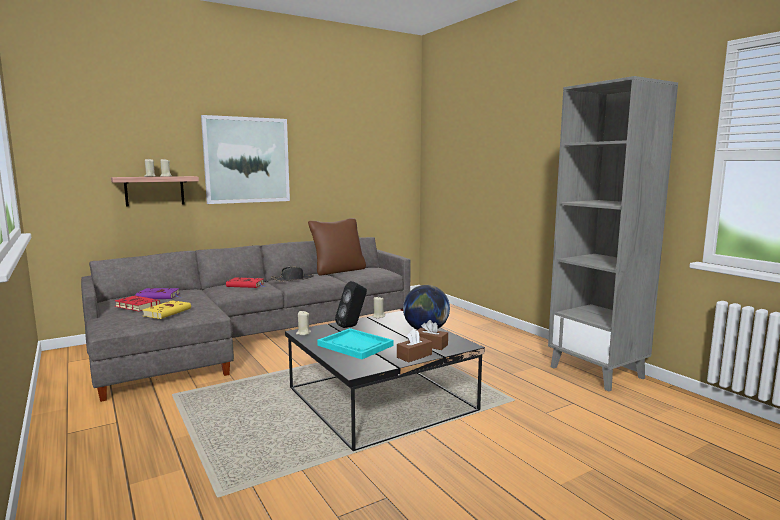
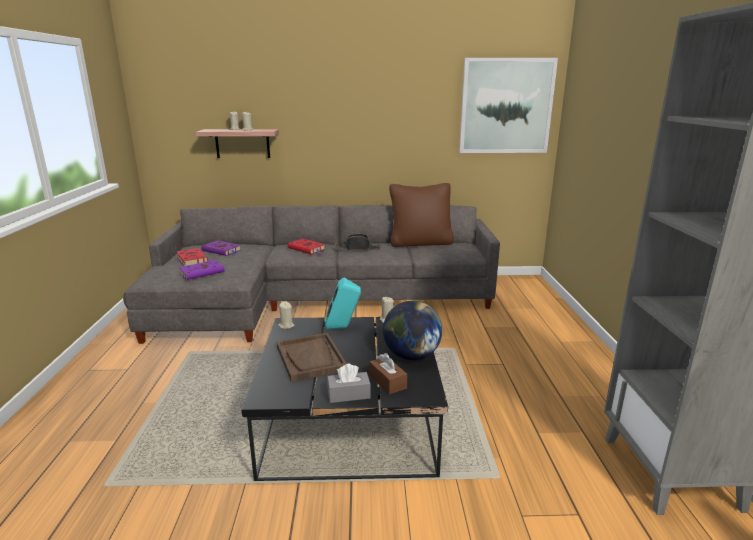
camera: 30 degrees right, 10 degrees up
yellow book [143,300,191,319] -> purple book [179,260,228,280]
picture [201,115,290,204] -> picture moved to [459,58,558,153]
turquoise tray [317,328,394,359] -> brown tray [277,333,347,382]
black speaker [335,281,367,328] -> turquoise speaker [324,277,361,329]
brown tissue box [397,329,432,363] -> grey tissue box [327,363,371,403]

